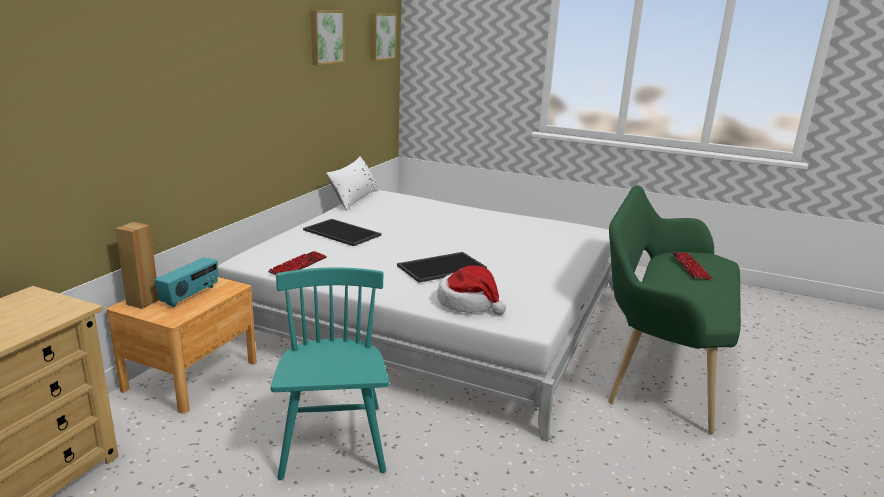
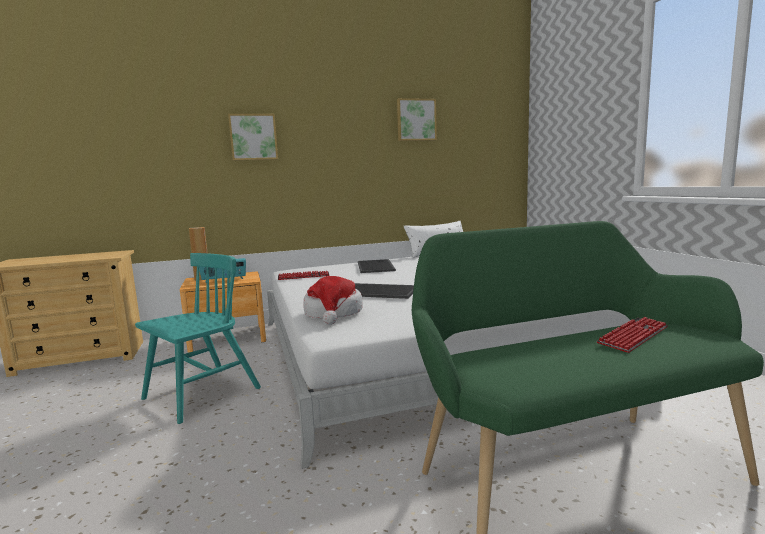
camera: 50 degrees right, 10 degrees down
picture [371,13,397,61] -> picture moved to [228,114,278,160]

